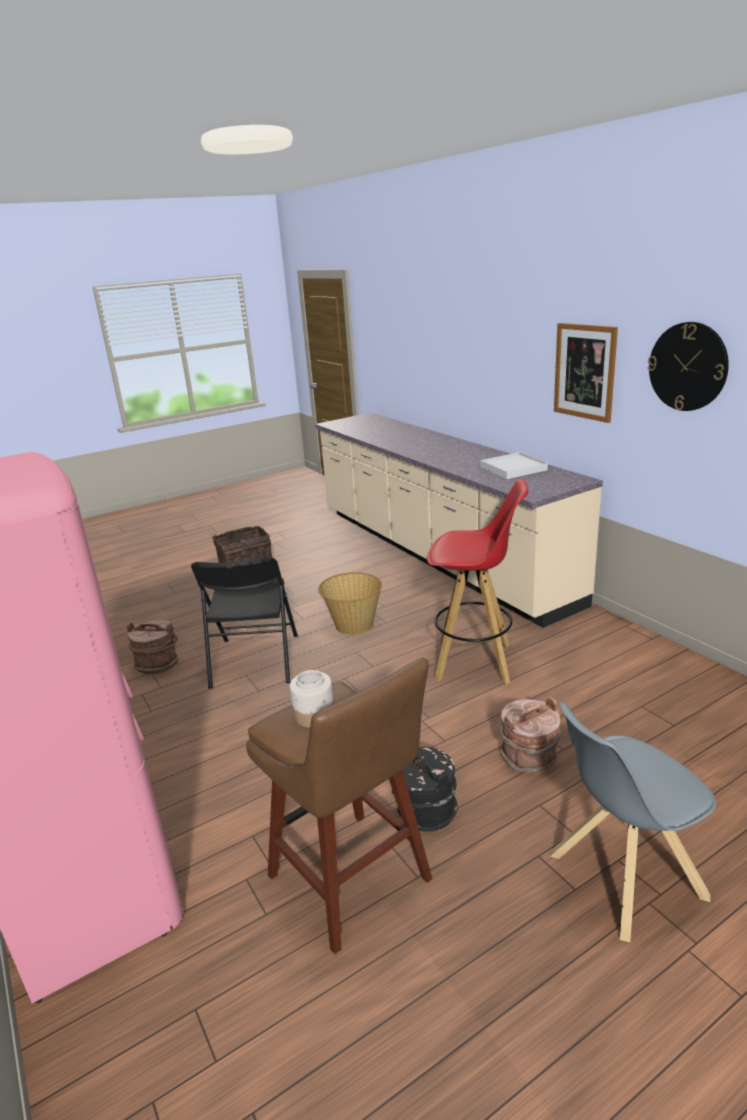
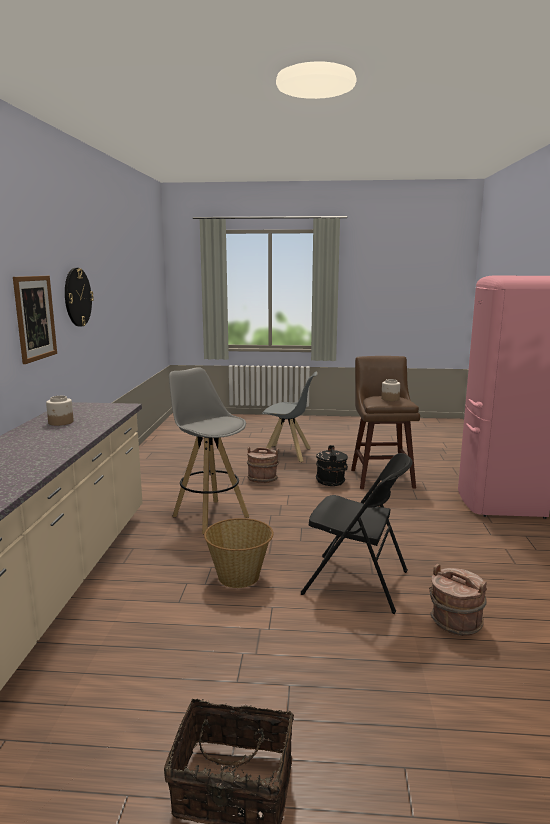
camera: 145 degrees left, 10 degrees down
black chair [191,557,298,689] -> black chair turned 75 degrees clockwise [301,453,413,614]
red stool [427,479,529,685] -> grey stool [169,367,249,534]
white tray [480,452,548,479] -> jar [46,396,74,426]

